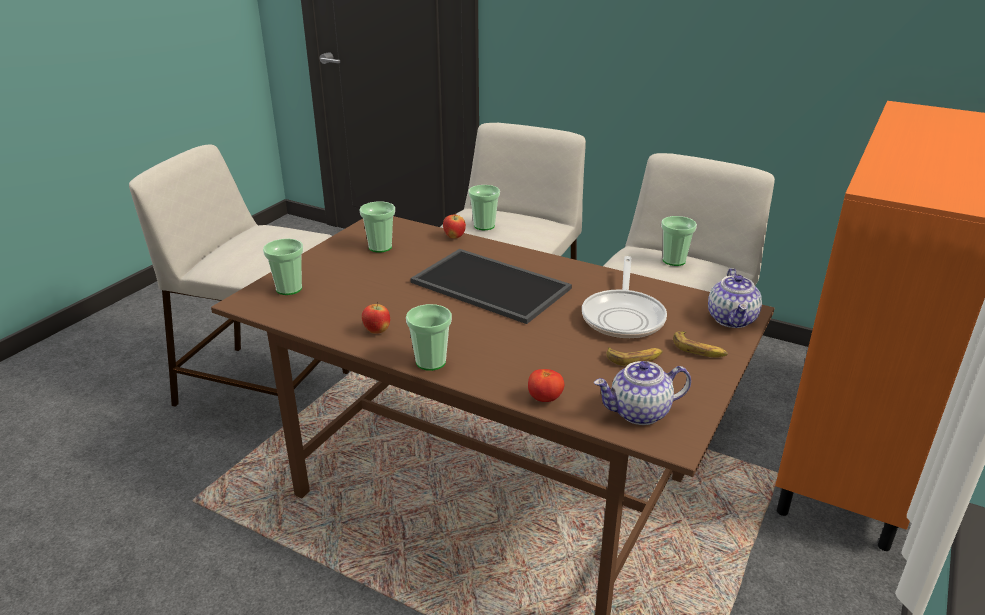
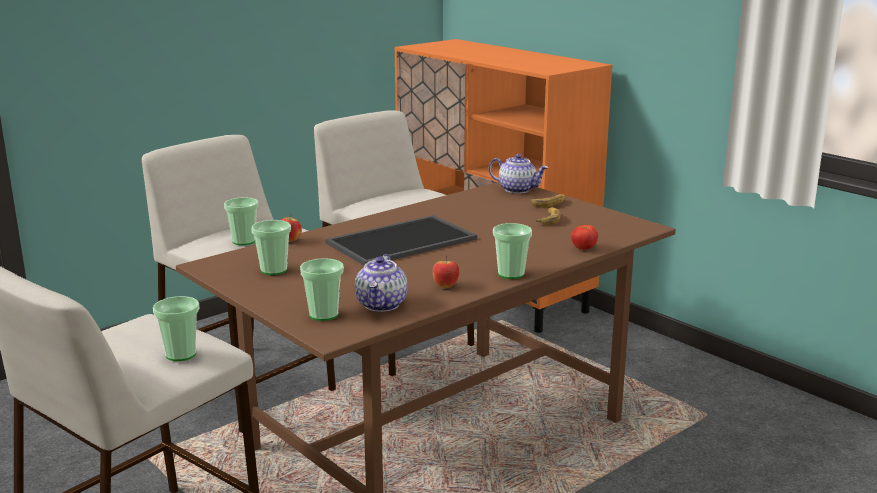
camera: 70 degrees left, 10 degrees down
frying pan [582,256,667,339] -> none
teapot [594,361,691,425] -> teapot moved to [355,254,407,312]
cup [661,216,697,266] -> cup moved to [153,296,199,361]

